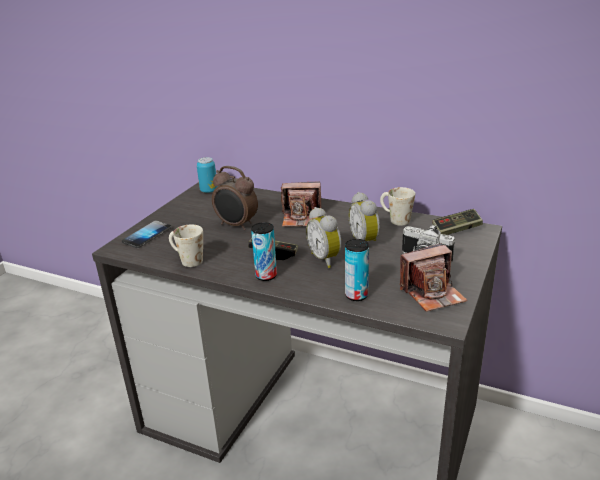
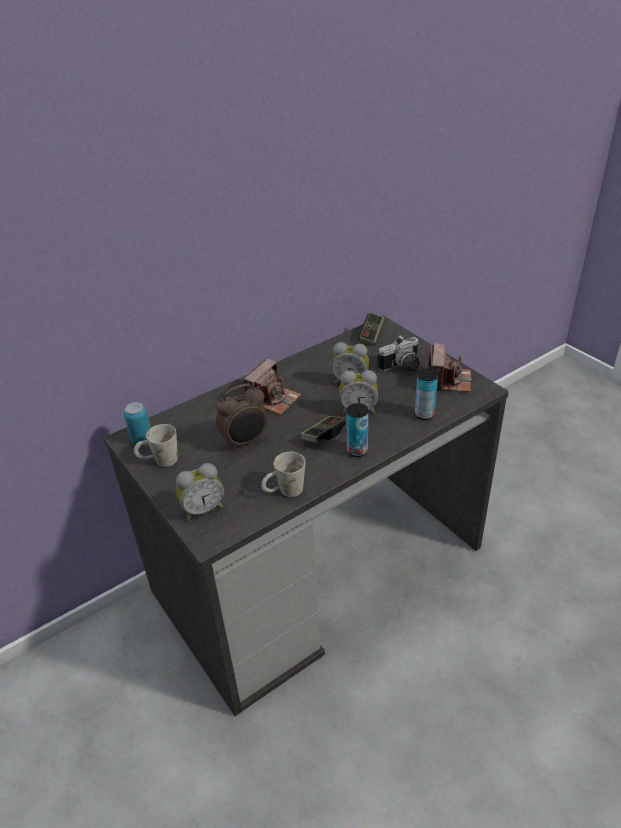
camera: 60 degrees left, 10 degrees up
phone [122,220,172,248] -> alarm clock [176,463,224,521]
white mug [380,187,415,226] -> white mug moved to [134,424,178,467]

